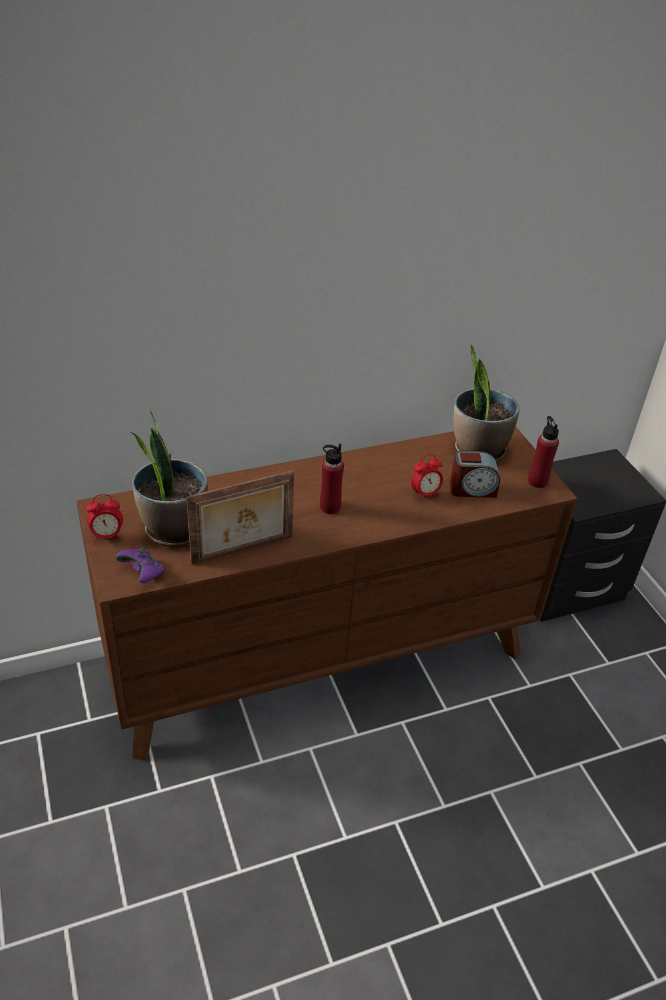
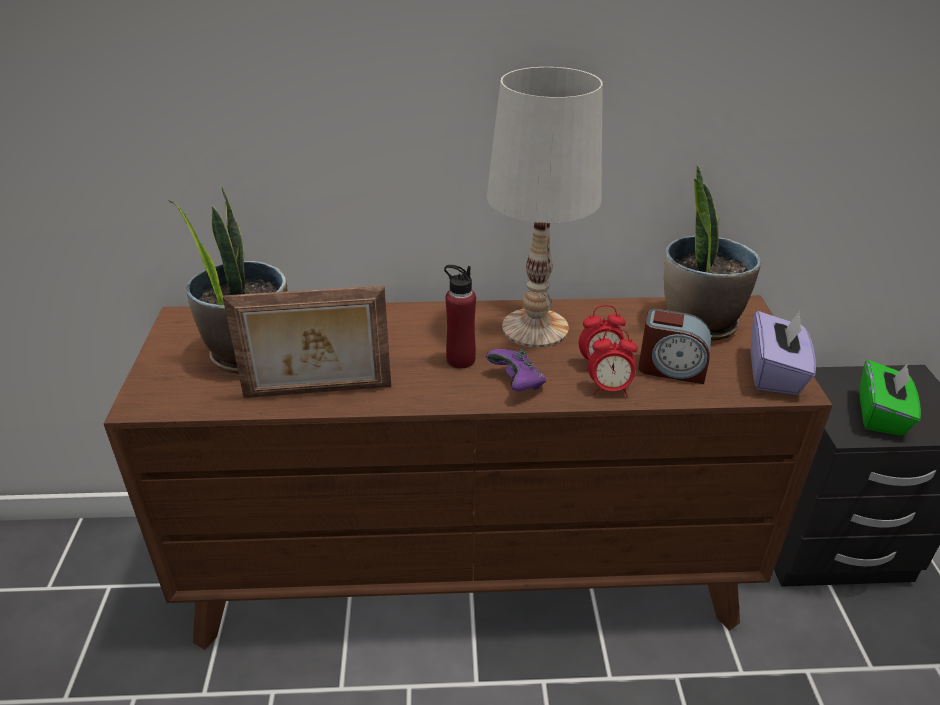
camera: 20 degrees right, 5 degrees down
alarm clock [87,494,123,543] -> alarm clock moved to [588,329,638,396]
purple game controller [115,547,165,583] -> purple game controller moved to [486,349,546,392]
red bottle [528,416,559,488] -> purple tissue box [750,311,816,395]
none -> white table lamp [487,67,603,348]
none -> green tissue box [859,360,921,436]

